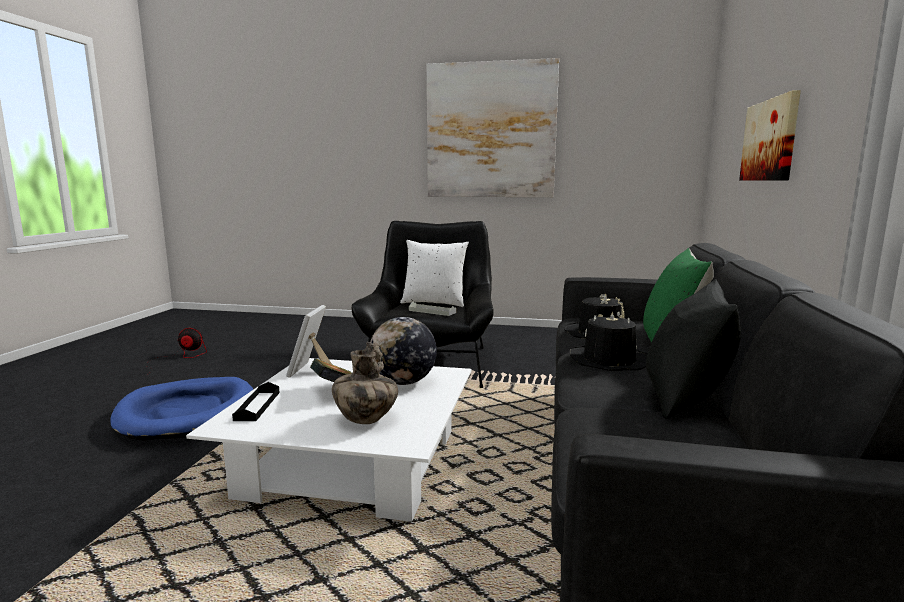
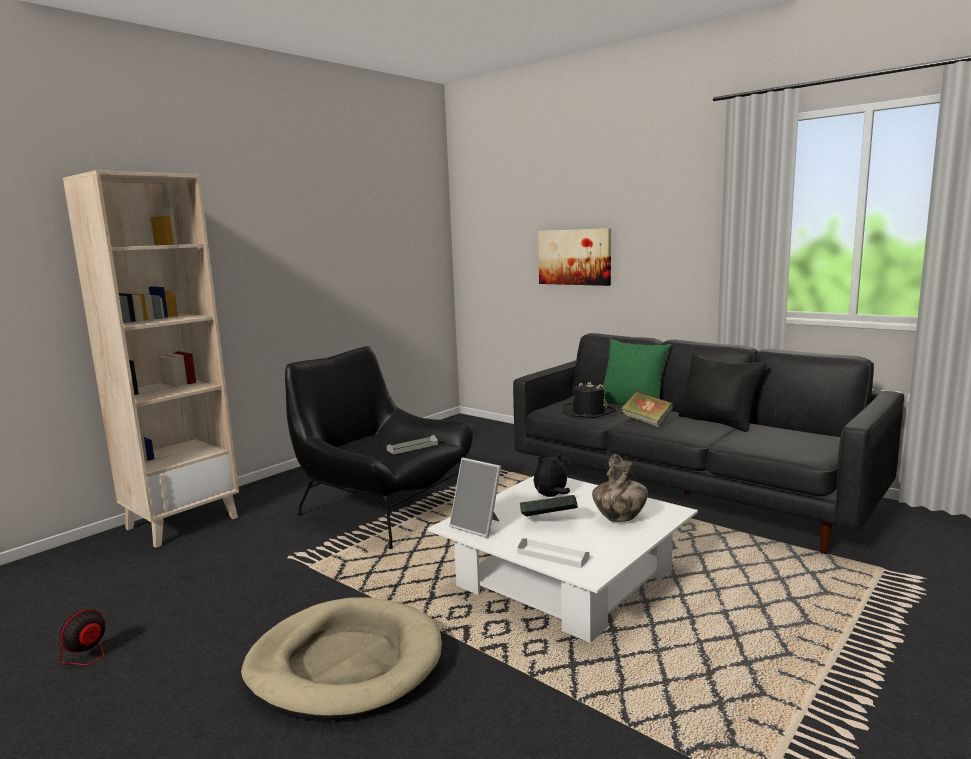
camera: 60 degrees left, 0 degrees up
blue dog bed [110,377,254,441] -> beige dog bed [241,597,442,721]
black tray [232,382,280,421] -> white tray [517,538,590,568]
globe [370,317,437,385] -> plush toy [534,452,570,497]
white pillow [400,240,469,307] -> none
picture [427,58,559,197] -> none
black hat [569,311,648,371] -> book [621,391,674,428]
none -> beige bookcase [63,170,239,548]

